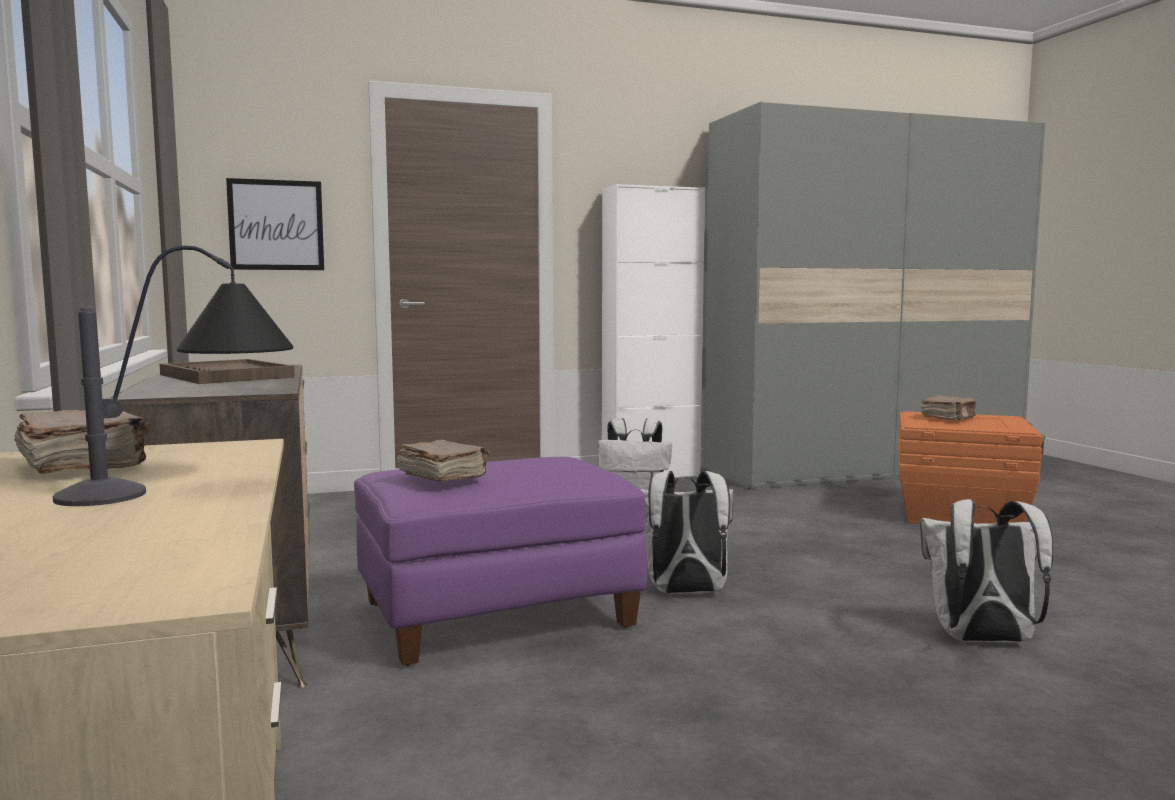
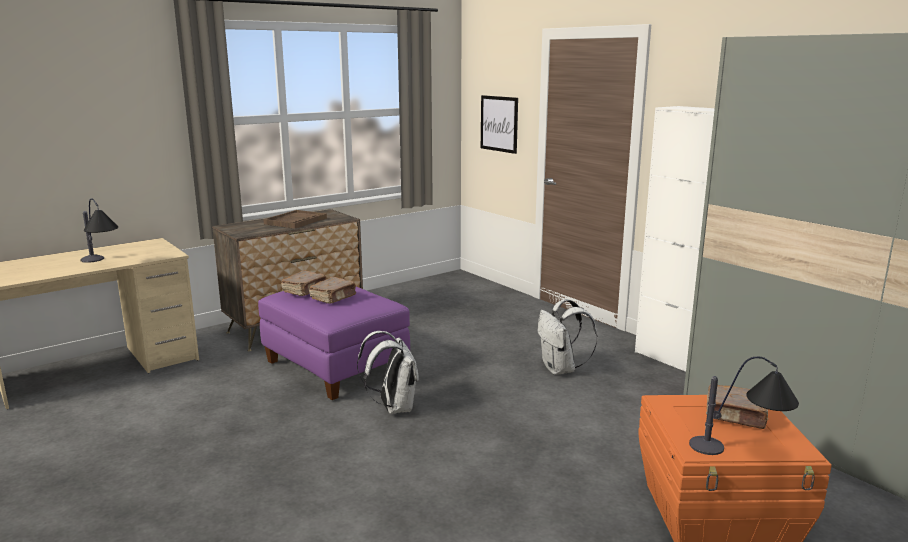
camera: 70 degrees right, 10 degrees up
brown book [14,410,149,474] -> brown book moved to [309,277,356,304]
white backpack [920,499,1053,643] -> none
none -> table lamp [689,357,799,455]

